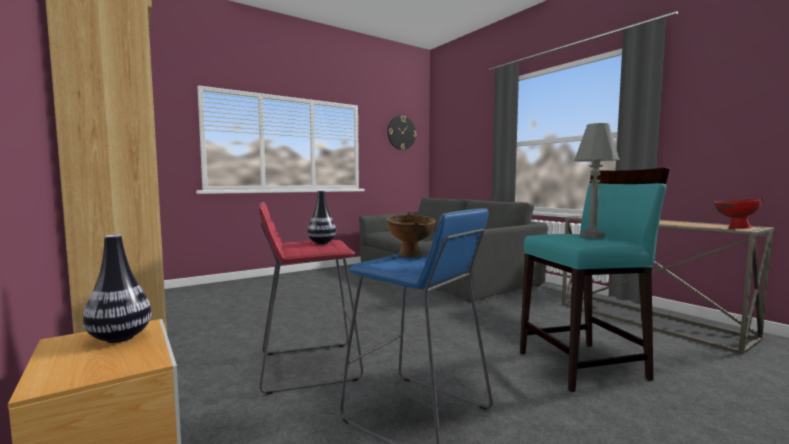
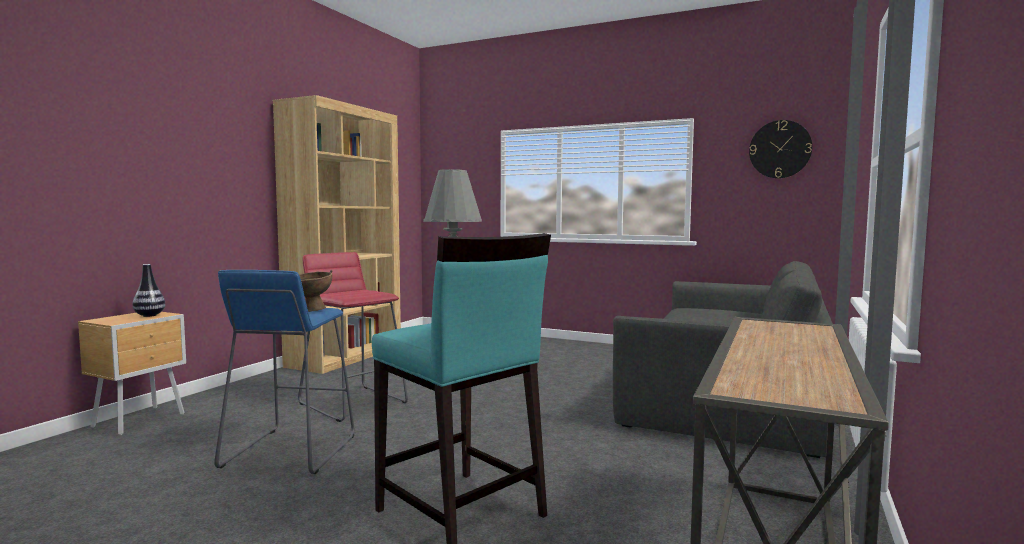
camera: 60 degrees right, 0 degrees up
vase [308,191,336,244] -> none
red bowl [713,197,763,229] -> none

